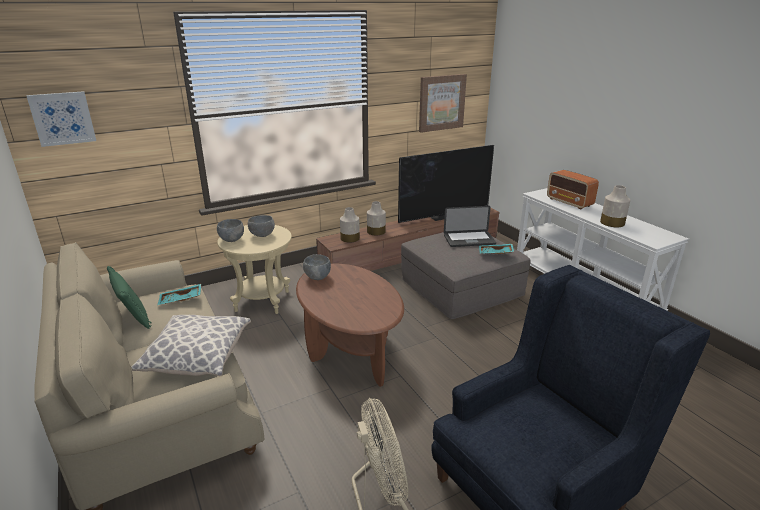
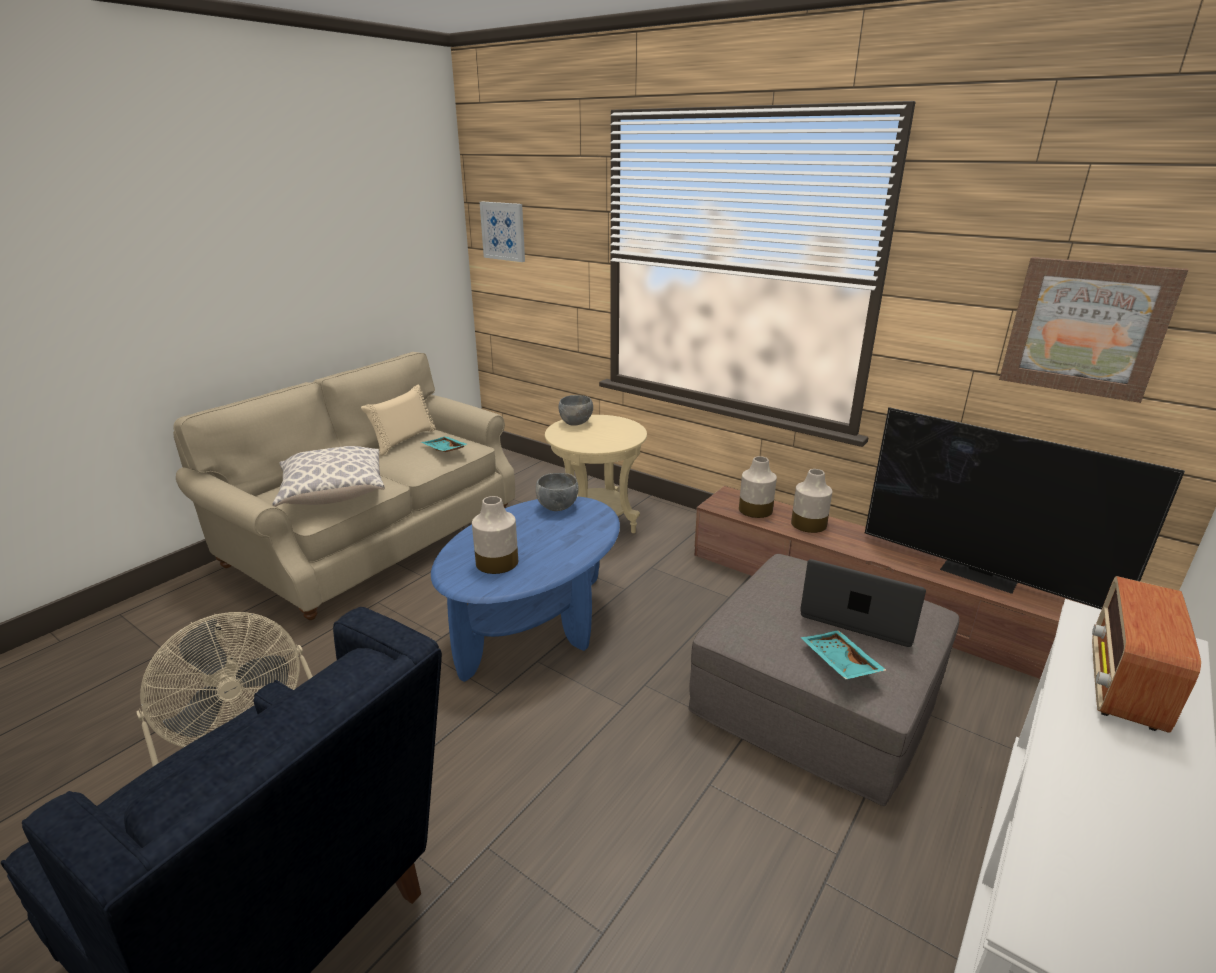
camera: 65 degrees right, 0 degrees up
green pillow [107,266,151,329] -> beige pillow [361,385,436,456]
grey bowl [248,215,275,237] -> none
brown coffee table [296,264,404,387] -> blue coffee table [431,496,620,682]
laptop [444,206,496,247] -> laptop turned 150 degrees clockwise [800,559,926,647]
beige vase [600,185,630,227] -> beige vase moved to [472,496,518,574]

